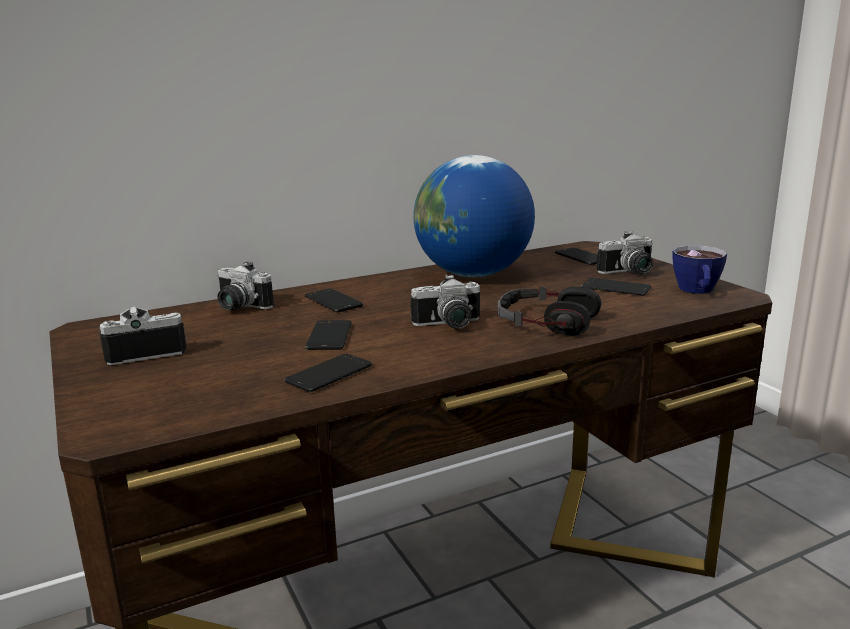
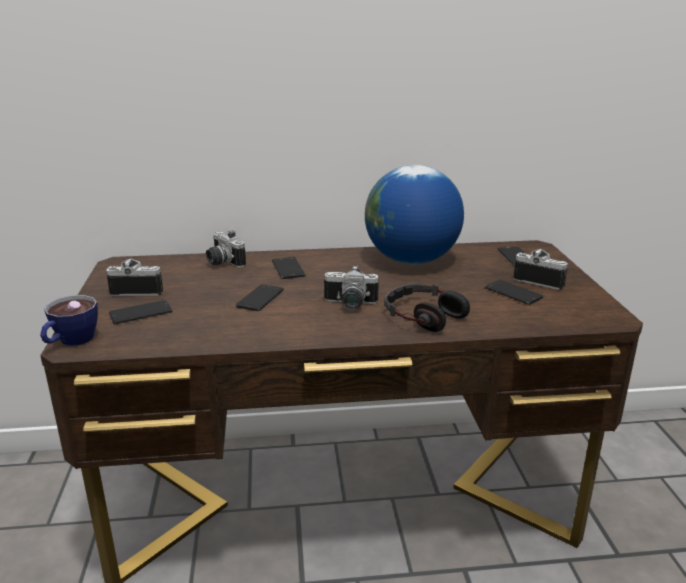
camera: 20 degrees right, 5 degrees up
phone [285,354,372,392] -> phone moved to [109,300,172,324]
camera [597,231,653,274] -> camera turned 150 degrees counterclockwise [514,249,568,290]
cup [672,245,727,294] -> cup moved to [40,295,98,346]

